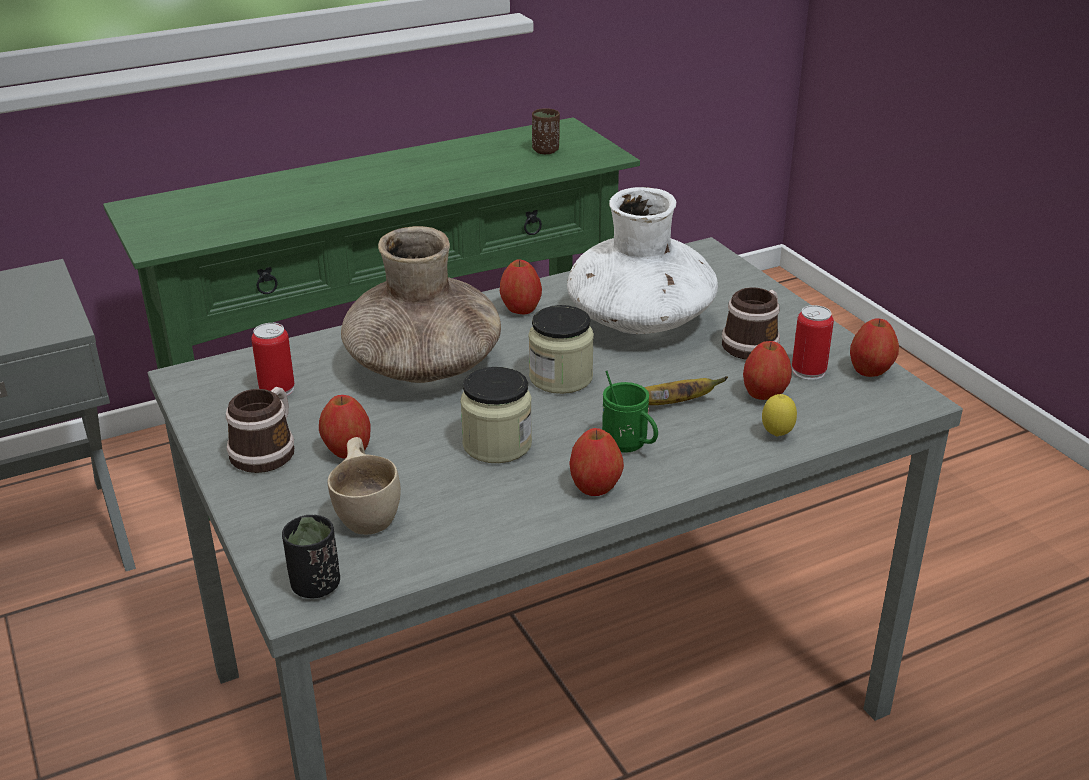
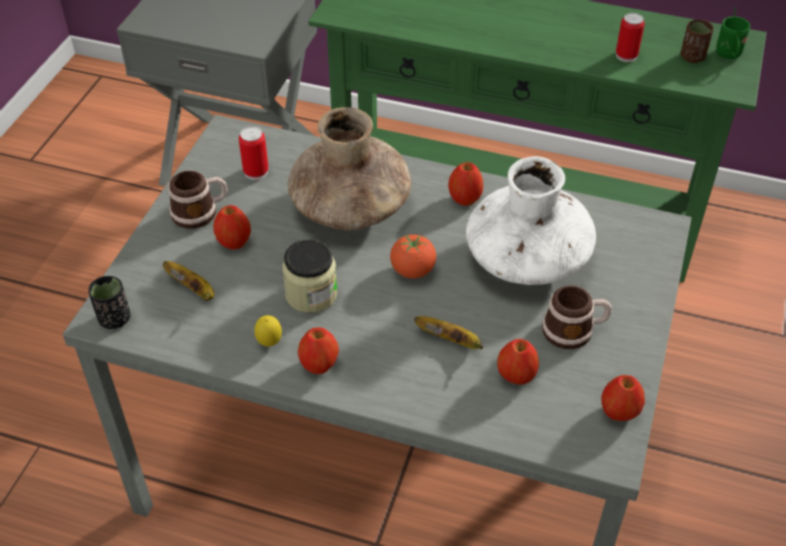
camera: 45 degrees right, 15 degrees up
beige cup [328,437,401,535] -> banana [163,261,214,301]
jar [529,305,594,394] -> tomato [390,235,436,278]
green mug [602,371,658,453] -> green mug moved to [716,7,750,59]
lemon [762,394,797,437] -> lemon moved to [254,315,282,347]
can [792,305,834,380] -> can moved to [616,13,645,62]

